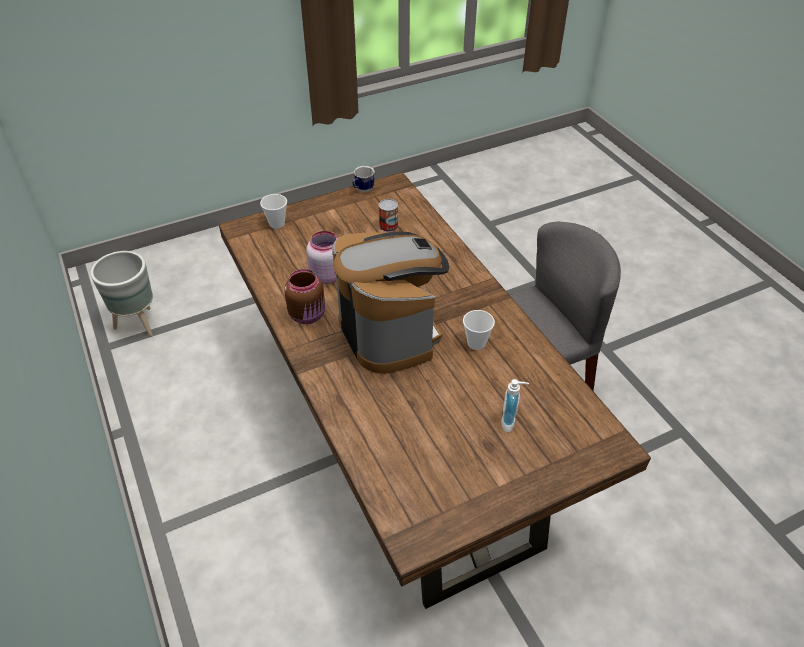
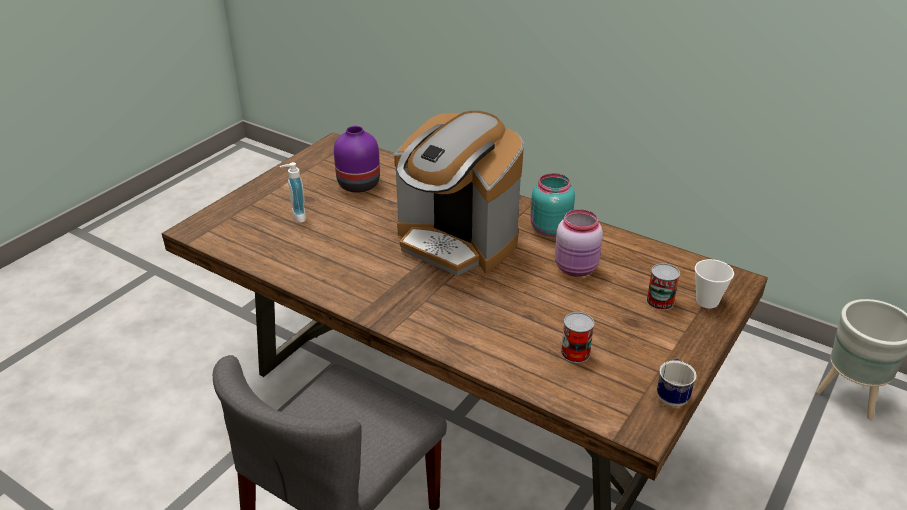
camera: 150 degrees right, 10 degrees down
brown jar [284,269,325,324] -> turquoise jar [530,173,575,236]
cup [463,310,495,350] -> none
none -> purple vase [334,126,380,193]
none -> can [646,263,680,310]

